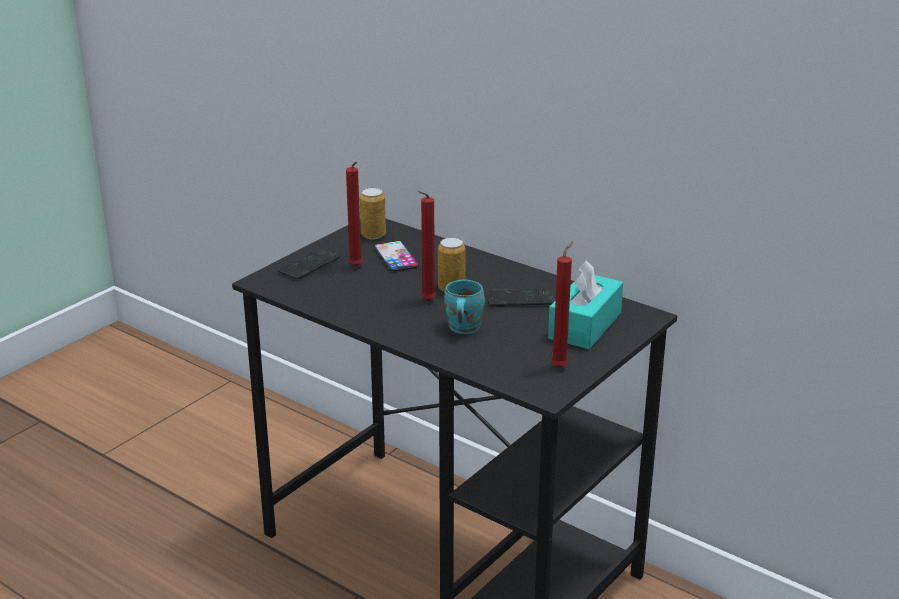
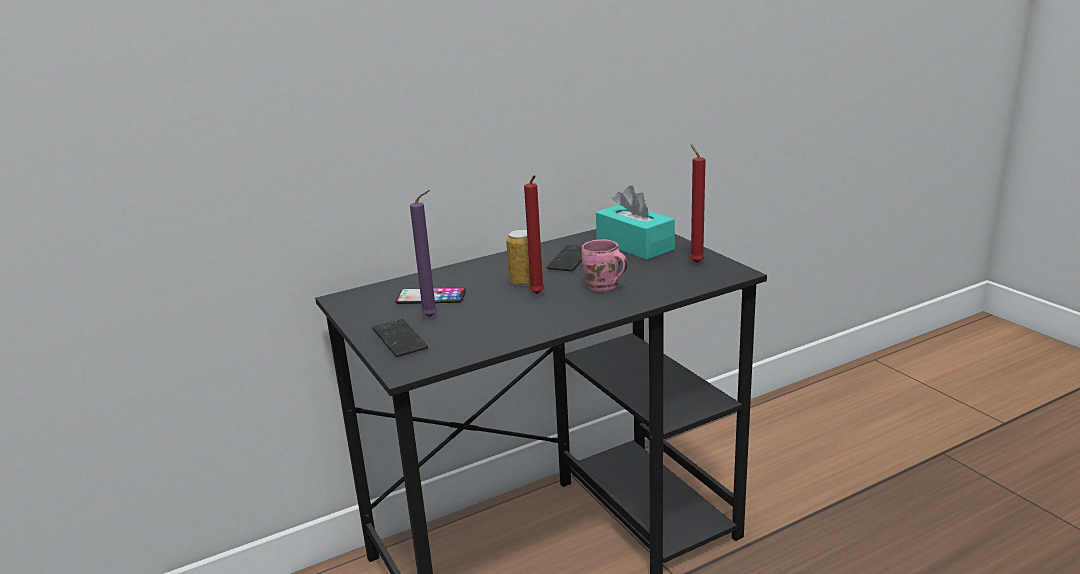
camera: 65 degrees left, 5 degrees down
red candle [346,162,363,267] -> purple candle [410,190,437,317]
can [360,188,386,240] -> none
turquoise mug [444,280,485,334] -> pink mug [582,239,628,292]

